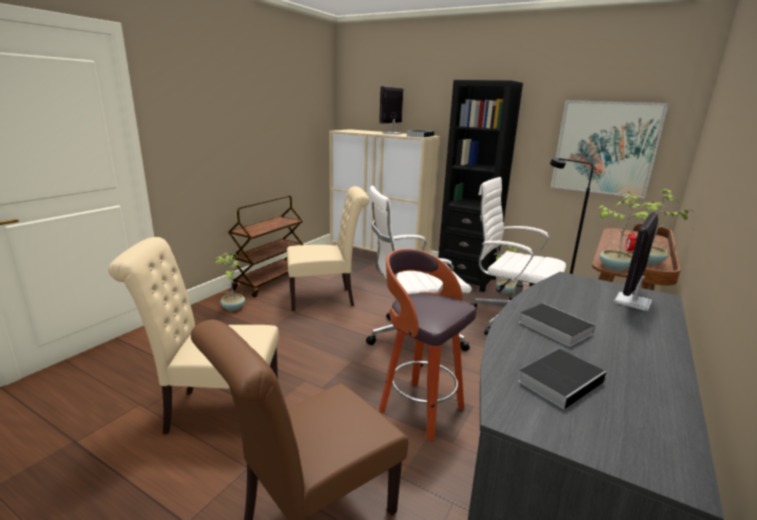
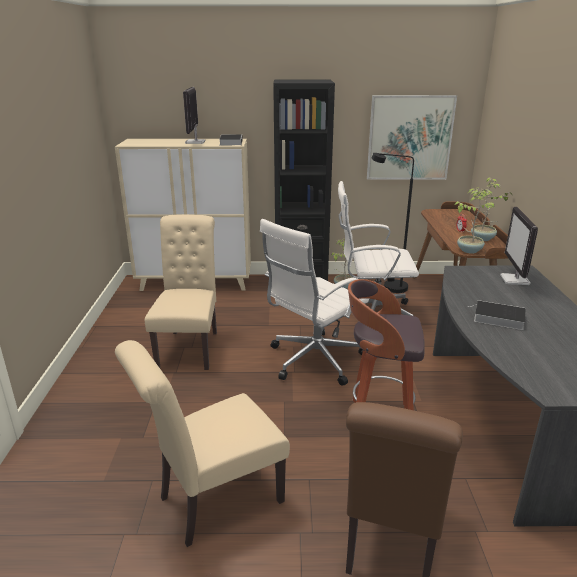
camera: 30 degrees left, 5 degrees up
potted plant [215,253,245,311] -> none
brown cart [228,195,304,297] -> none
beige chair [287,186,369,311] -> beige chair turned 45 degrees counterclockwise [145,215,217,370]
book [518,349,607,409] -> none

